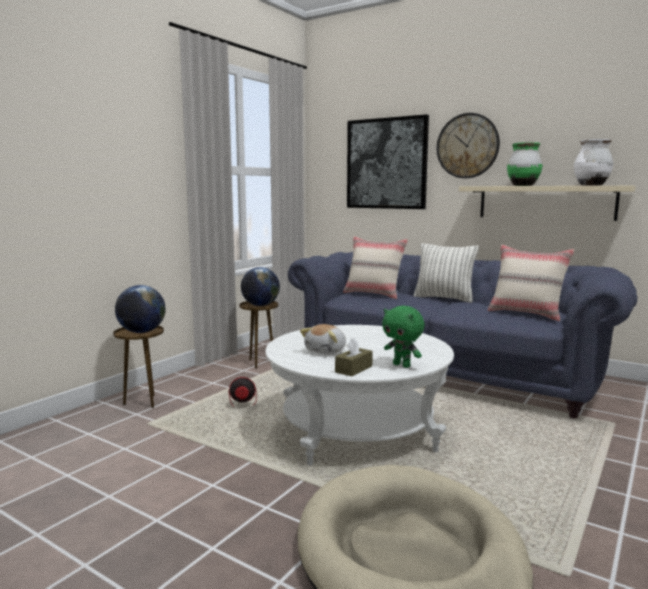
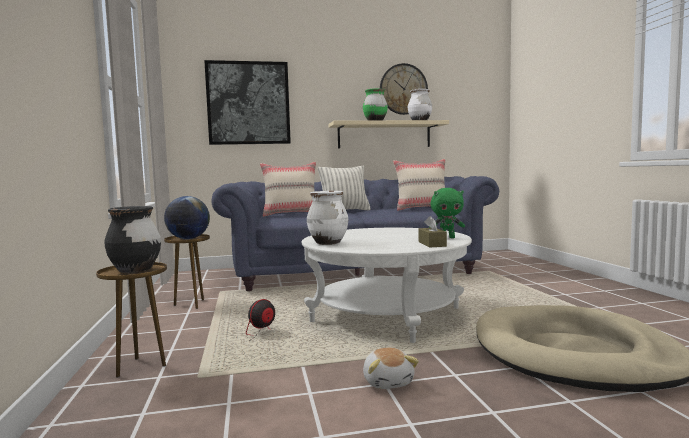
camera: 45 degrees left, 5 degrees down
globe [115,285,166,333] -> black vase [104,206,161,273]
plush toy [300,324,346,354] -> plush toy moved to [363,348,419,389]
wall clock [437,113,500,178] -> wall clock moved to [380,63,428,115]
none -> white vase [307,191,348,245]

